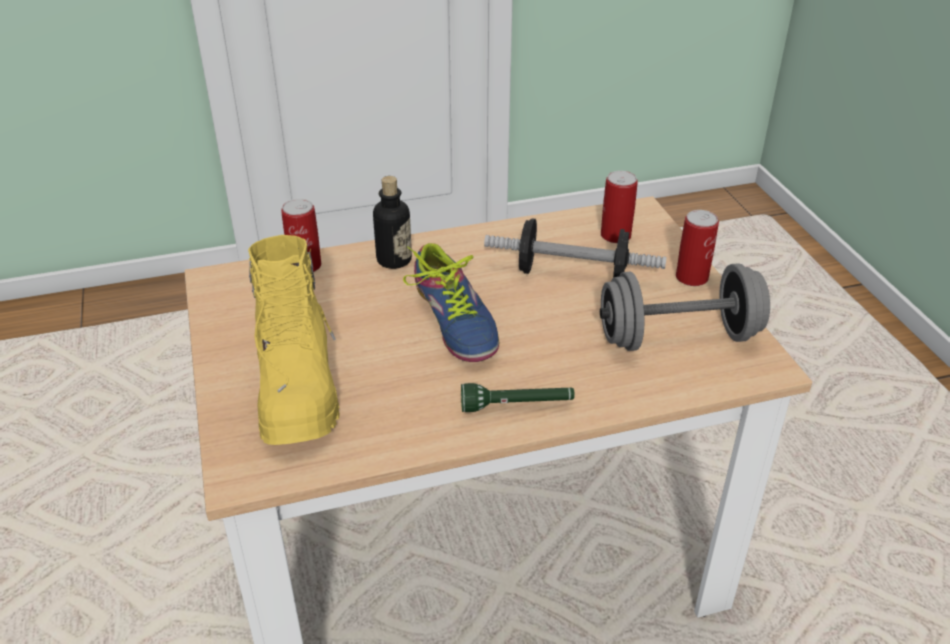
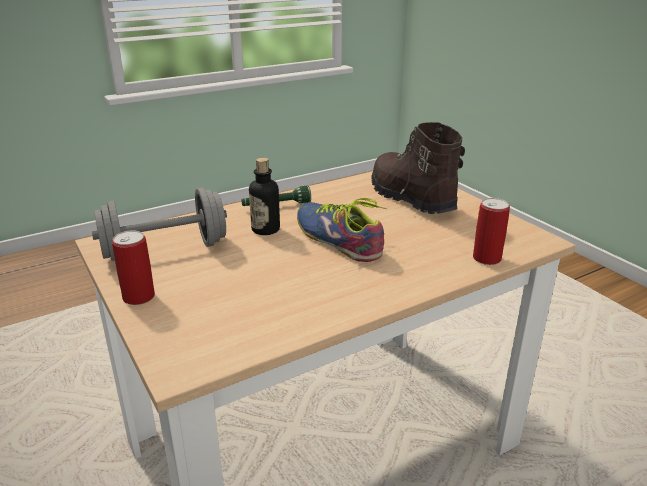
camera: 165 degrees right, 10 degrees down
yellow boot [248,235,340,445] -> brown boot [371,122,465,214]
bottle [373,176,412,269] -> bottle moved to [249,158,280,235]
dumbbell [484,218,667,278] -> none
can [601,171,638,243] -> none

